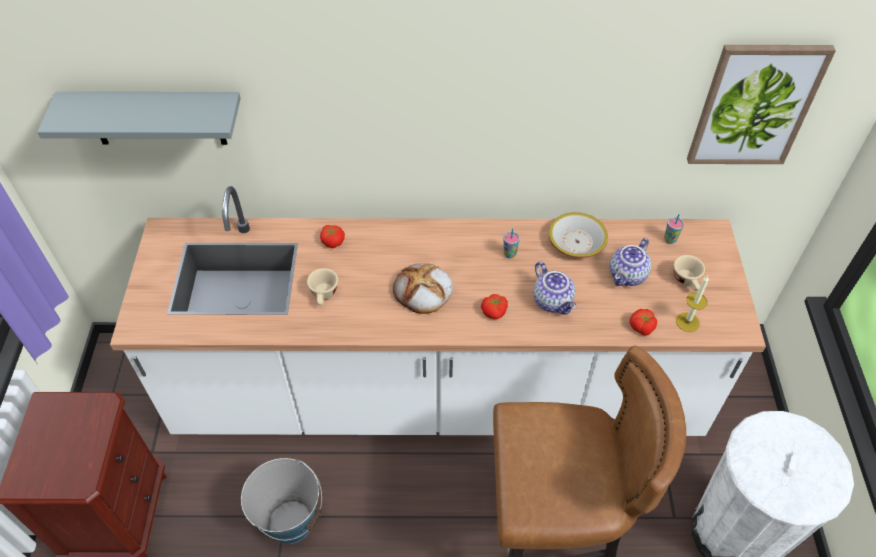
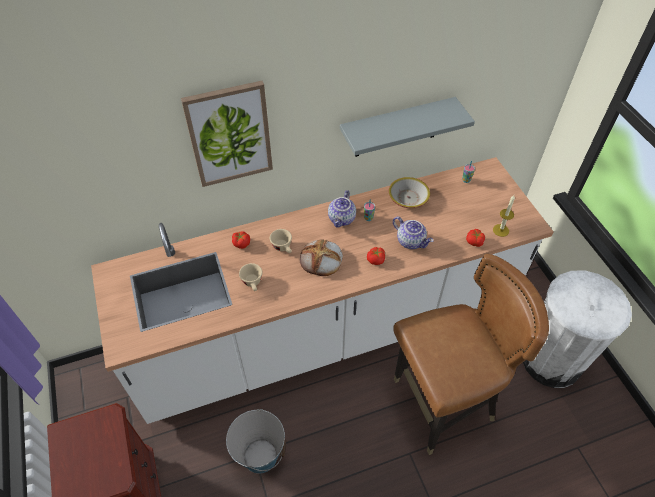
camera: 20 degrees left, 0 degrees up
grey shelf [37,92,241,145] -> grey shelf moved to [340,97,475,157]
teapot [610,238,651,286] -> teapot moved to [328,190,356,228]
beige cup [674,255,705,291] -> beige cup moved to [270,229,292,253]
picture [687,45,836,164] -> picture moved to [181,81,273,187]

